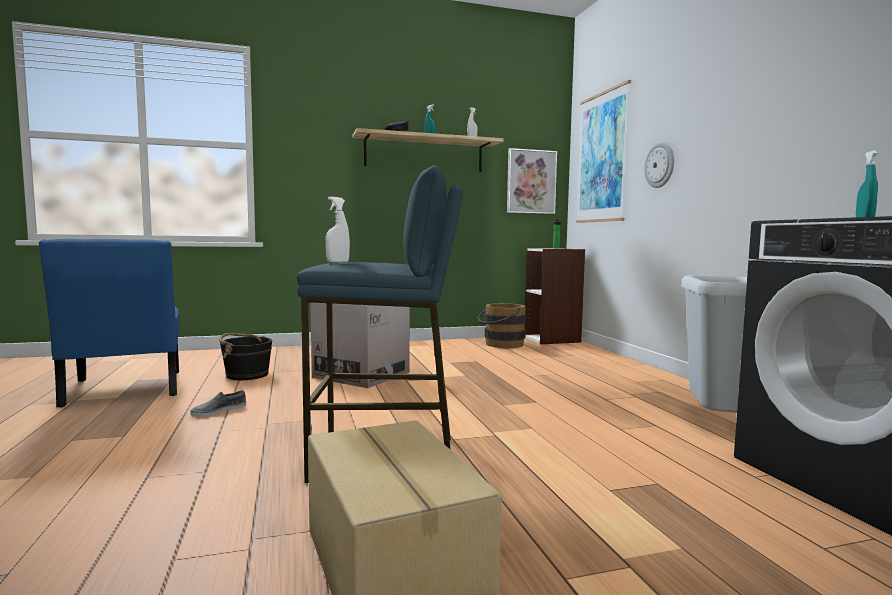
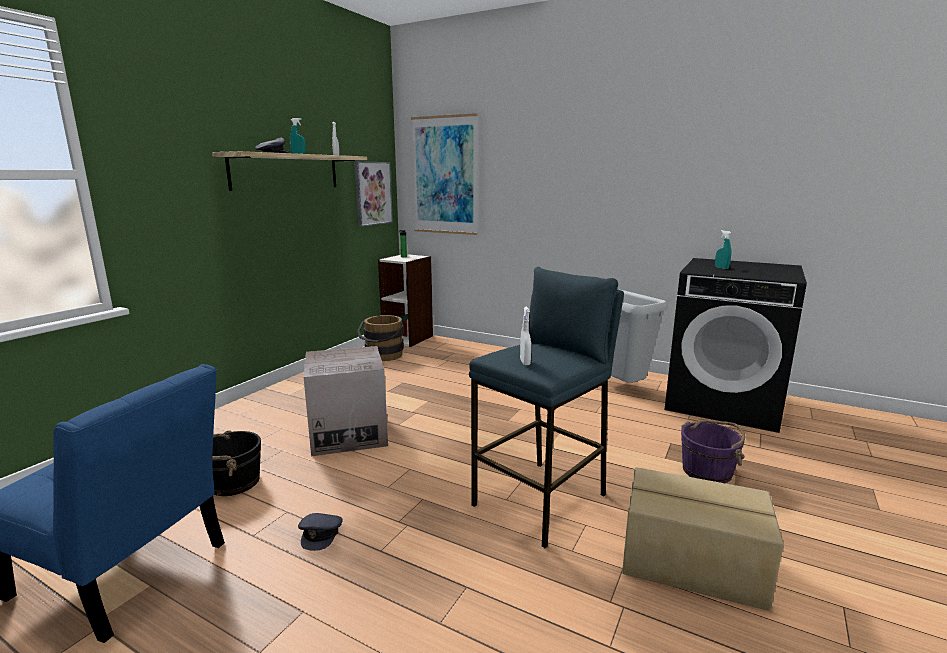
camera: 45 degrees left, 10 degrees up
grey shoe [190,390,246,416] -> grey cap [298,513,343,551]
wall clock [644,142,674,188] -> none
none -> purple bucket [681,420,745,483]

